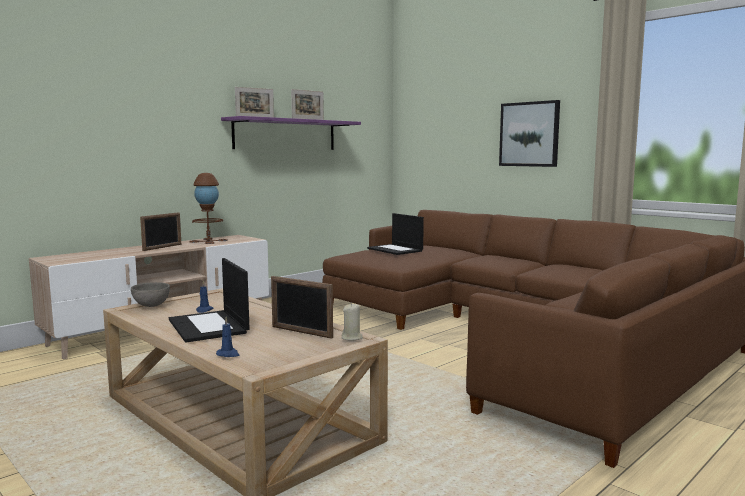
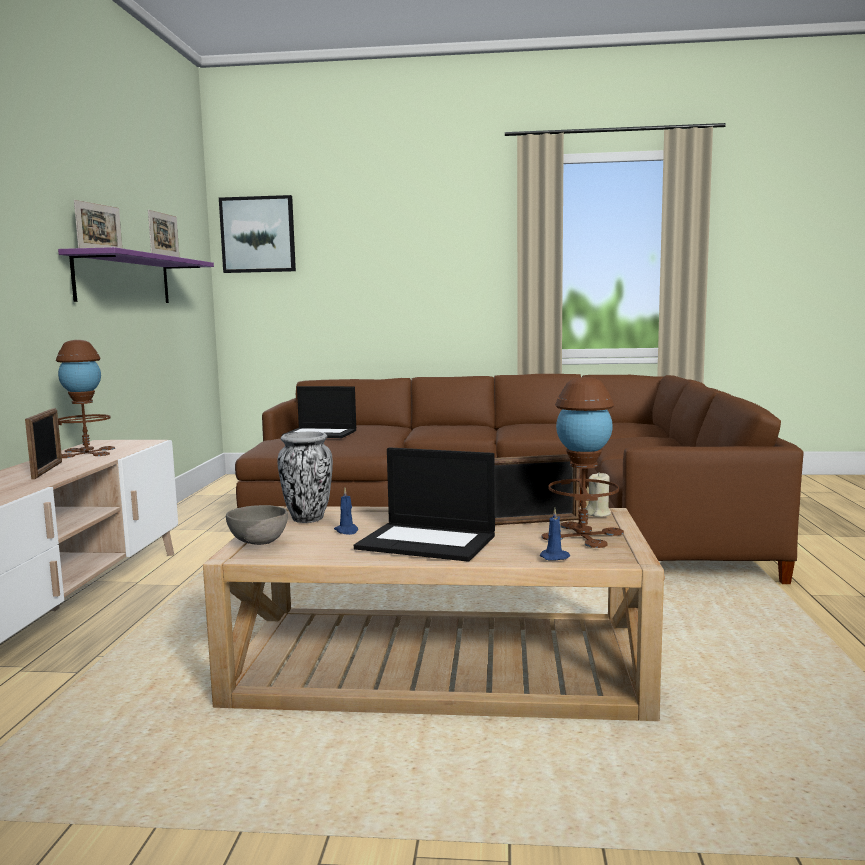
camera: 40 degrees left, 0 degrees up
picture [499,100,560,167] -> picture moved to [219,195,296,273]
none -> vase [277,432,333,523]
none -> brown table lamp [542,377,624,548]

